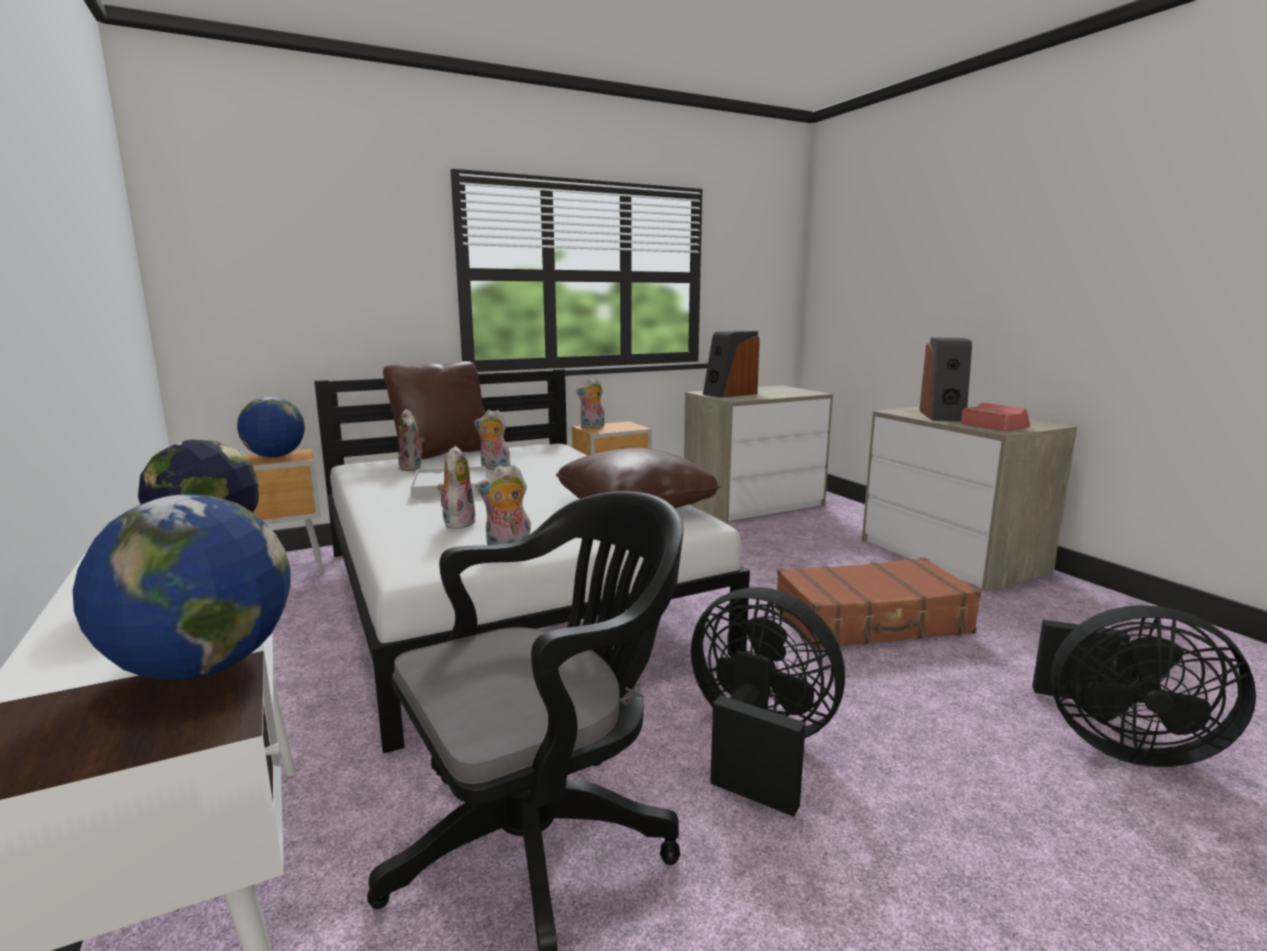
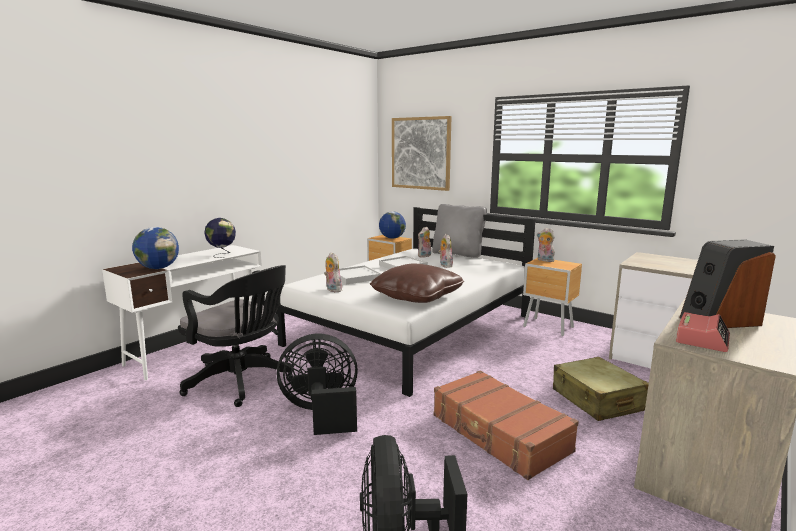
camera: 65 degrees right, 0 degrees up
brown pillow [383,361,486,459] -> grey pillow [432,204,487,258]
plush toy [437,446,476,529] -> white tray [339,265,381,284]
black fan [691,587,845,817] -> black fan turned 105 degrees counterclockwise [277,333,358,435]
speaker [703,330,760,398] -> none
none -> picture [392,116,452,191]
none -> beige suitcase [553,357,649,421]

